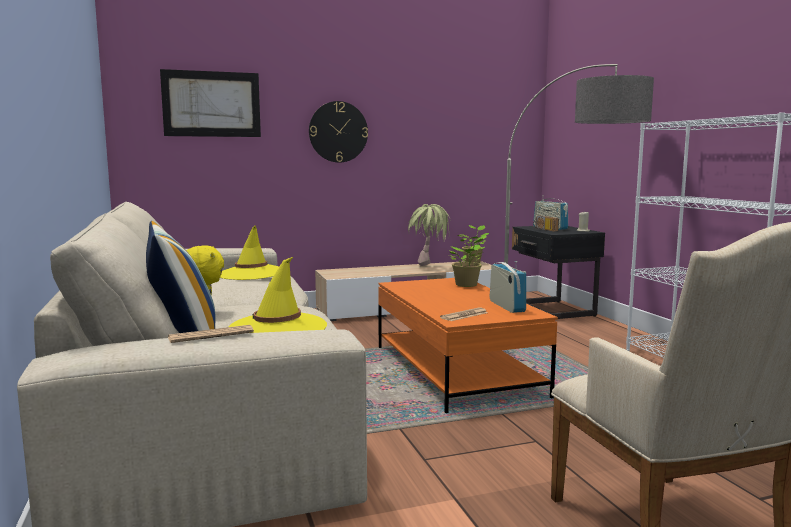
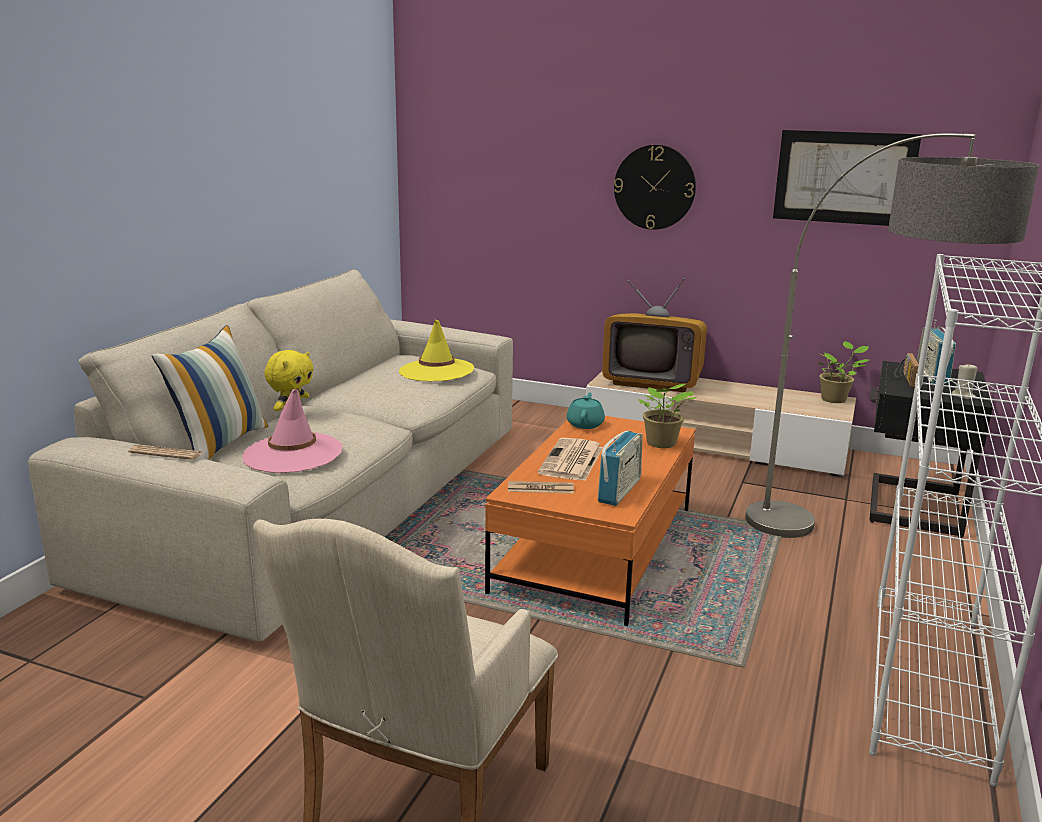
camera: 40 degrees right, 10 degrees up
picture [160,69,261,137] -> picture moved to [773,130,922,226]
yellow hat [229,257,327,333] -> pink hat [242,389,342,473]
potted plant [408,204,451,266] -> none
none -> newspaper [538,437,603,481]
none -> turquoise teapot [567,392,605,429]
none -> television [602,278,707,392]

